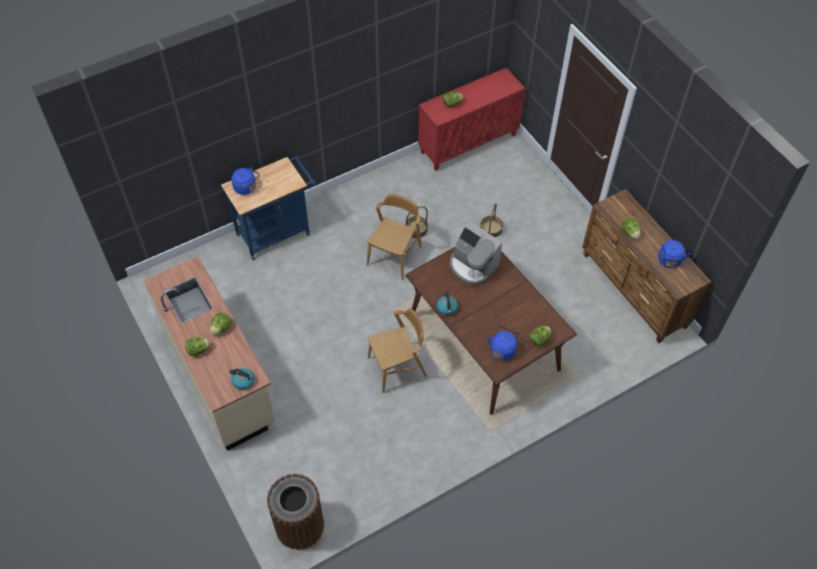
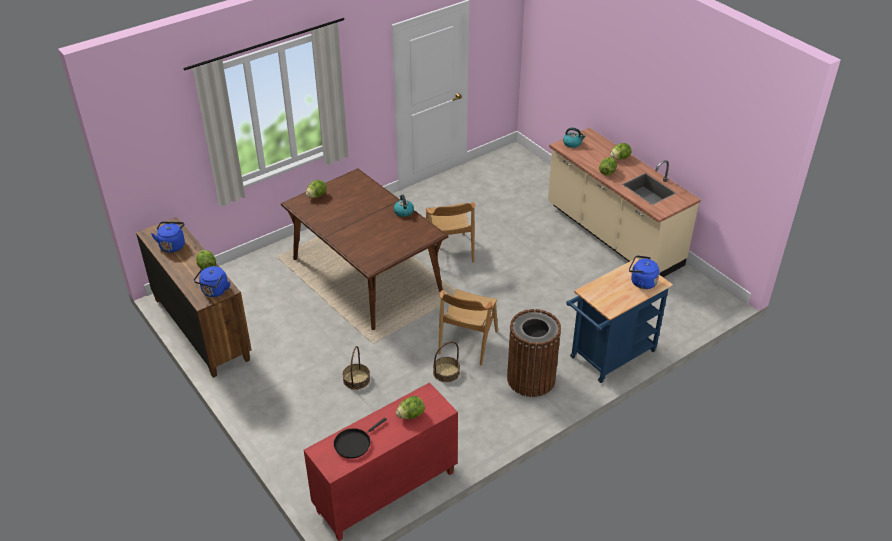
camera: 175 degrees right, 15 degrees down
brown trash can [267,474,324,550] -> brown trash can moved to [507,309,561,397]
brown chair [368,308,427,393] -> brown chair turned 75 degrees counterclockwise [426,202,475,263]
coffee machine [450,222,502,285] -> none
blue kettle [487,326,521,360] -> blue kettle moved to [194,266,230,297]
none -> black frying pan [334,418,387,459]

